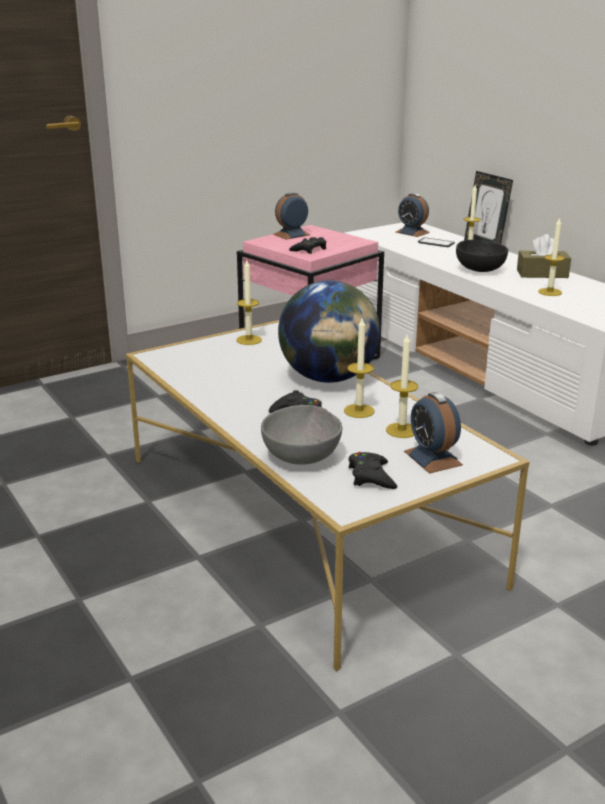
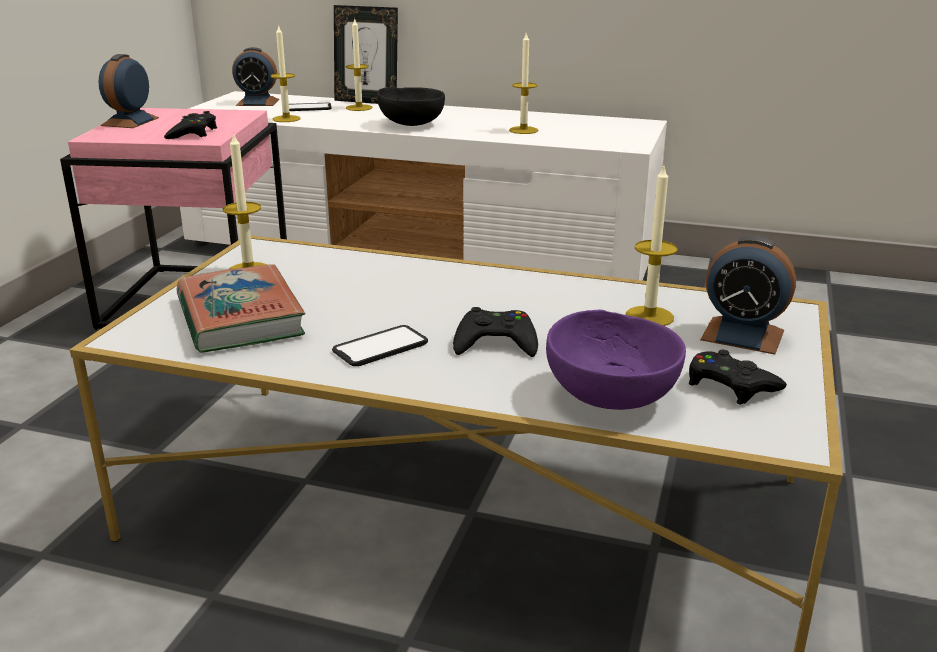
camera: 40 degrees left, 0 degrees up
grey bowl [261,405,342,465] -> purple bowl [546,310,686,410]
globe [278,280,380,383] -> none
candle [344,318,375,418] -> candle moved to [271,24,301,122]
brown tissue box [517,234,571,278] -> none
none -> book [177,264,305,353]
none -> phone [332,325,428,366]

